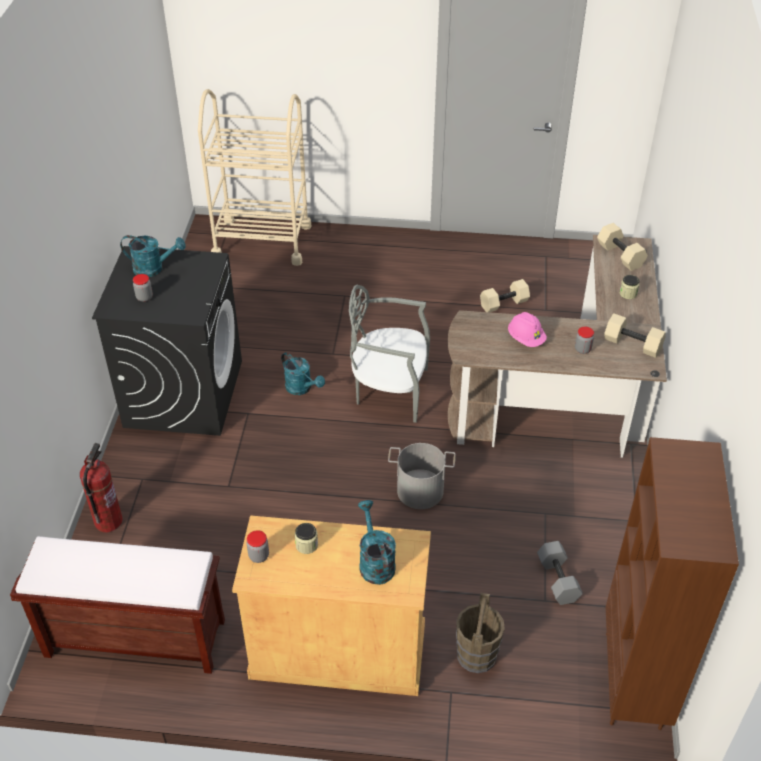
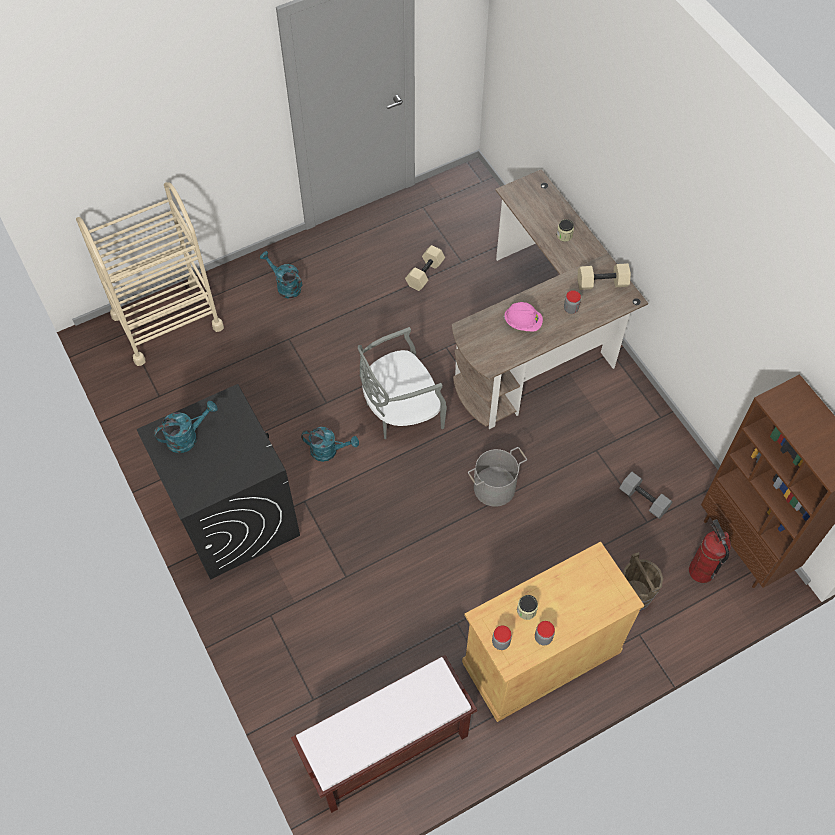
camera: 35 degrees left, 15 degrees up
fire extinguisher [80,443,123,532] -> fire extinguisher moved to [689,519,731,583]
jar [133,274,153,302] -> jar moved to [535,621,555,645]
turquoise watering can [358,500,396,585] -> turquoise watering can moved to [260,251,302,298]
beige dumbbell [597,223,648,271] -> none

